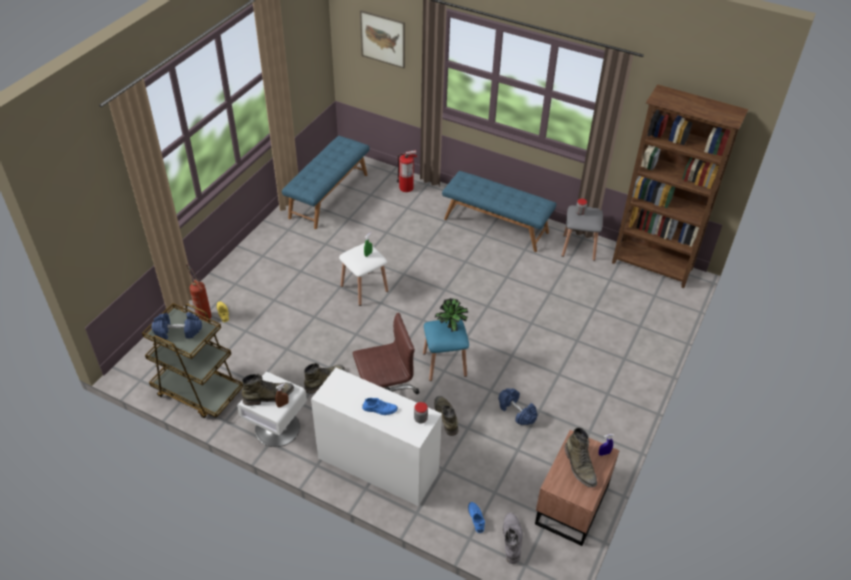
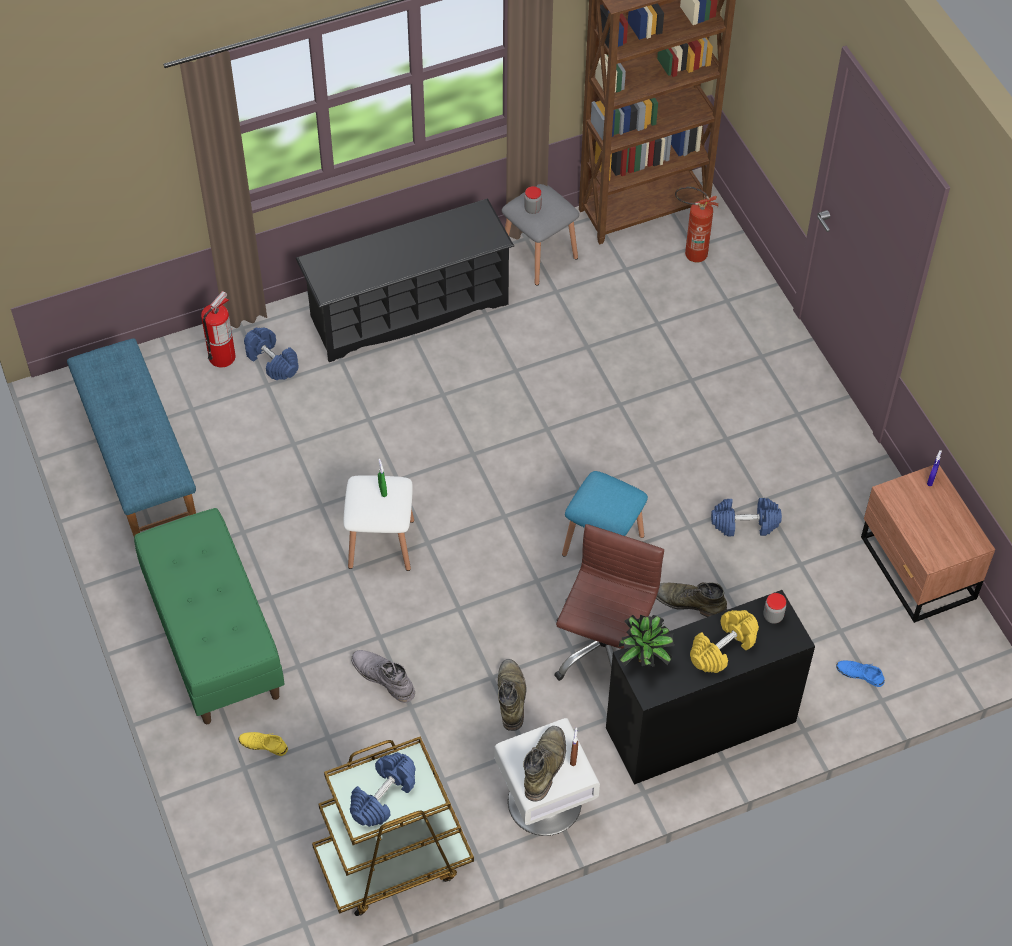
camera: 50 degrees left, 10 degrees up
fire extinguisher [186,264,212,321] -> fire extinguisher moved to [675,187,719,263]
white desk [311,368,442,506] -> black desk [606,590,815,785]
picture [360,10,405,68] -> none
blue shoe [362,398,398,415] -> yellow dumbbell [690,610,759,673]
potted plant [435,298,468,332] -> potted plant moved to [618,615,674,667]
blue bench [442,171,556,252] -> black shoe rack [296,198,514,362]
grey boot [503,513,523,564] -> grey boot moved to [351,650,415,703]
green boot [564,427,597,487] -> none
none -> green bench [134,508,285,724]
none -> blue dumbbell [244,328,299,380]

